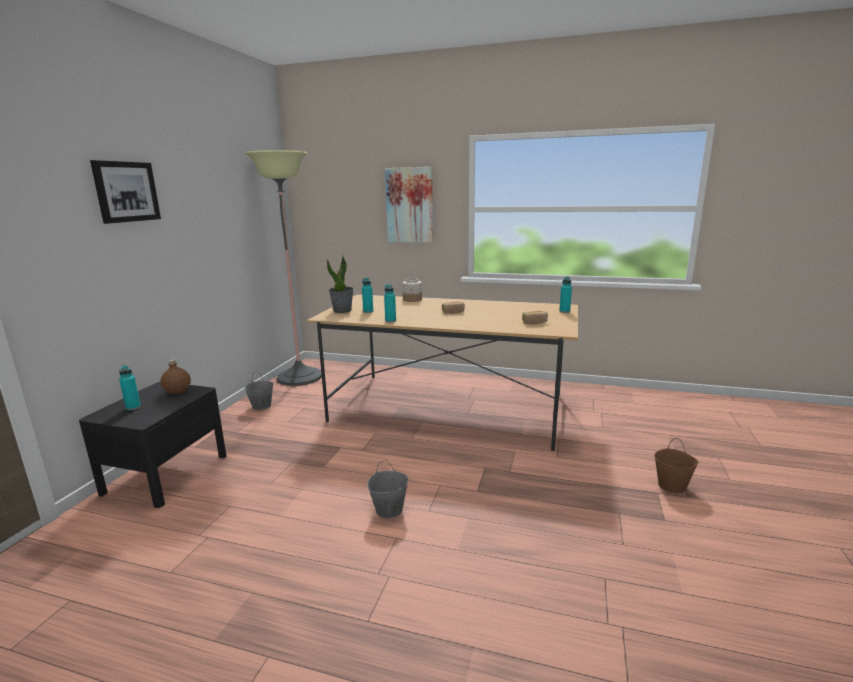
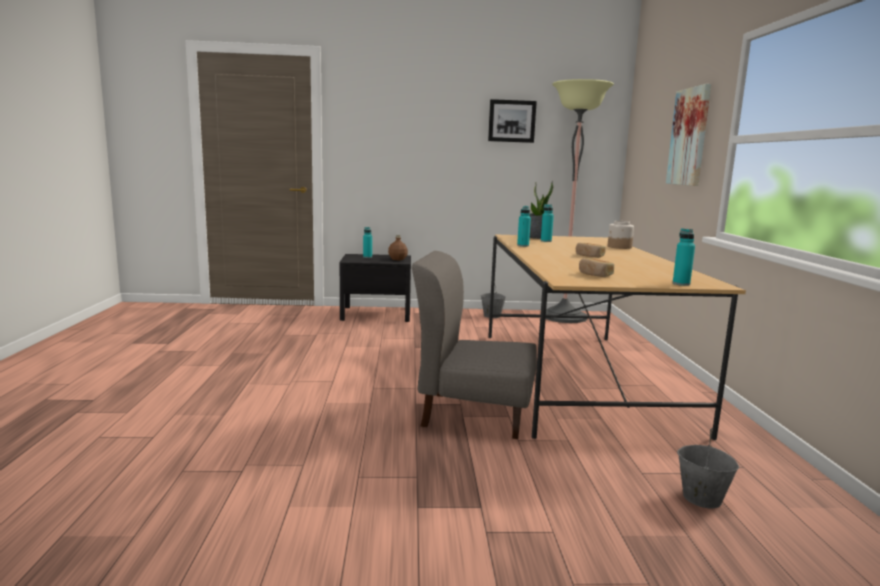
camera: 70 degrees right, 5 degrees down
picture [90,160,161,224] -> picture moved to [488,99,537,143]
grey bucket [367,460,409,518] -> grey bucket moved to [677,428,739,508]
brown bucket [654,438,699,493] -> none
none -> grey chair [412,251,537,439]

